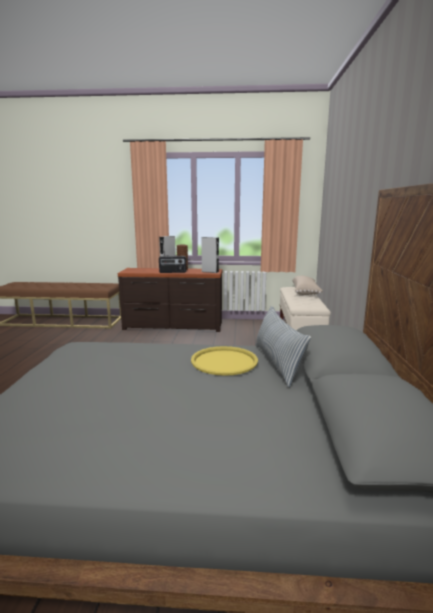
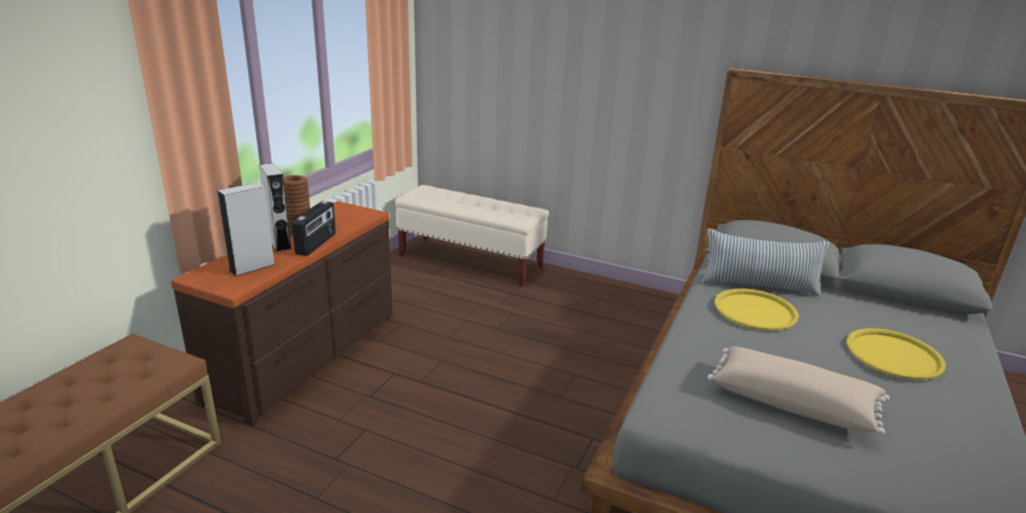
camera: 70 degrees left, 10 degrees up
grey speaker [201,237,219,273] -> grey speaker moved to [218,182,275,276]
beige pillow [292,276,323,295] -> beige pillow moved to [708,346,890,435]
none -> yellow tray [846,328,946,380]

